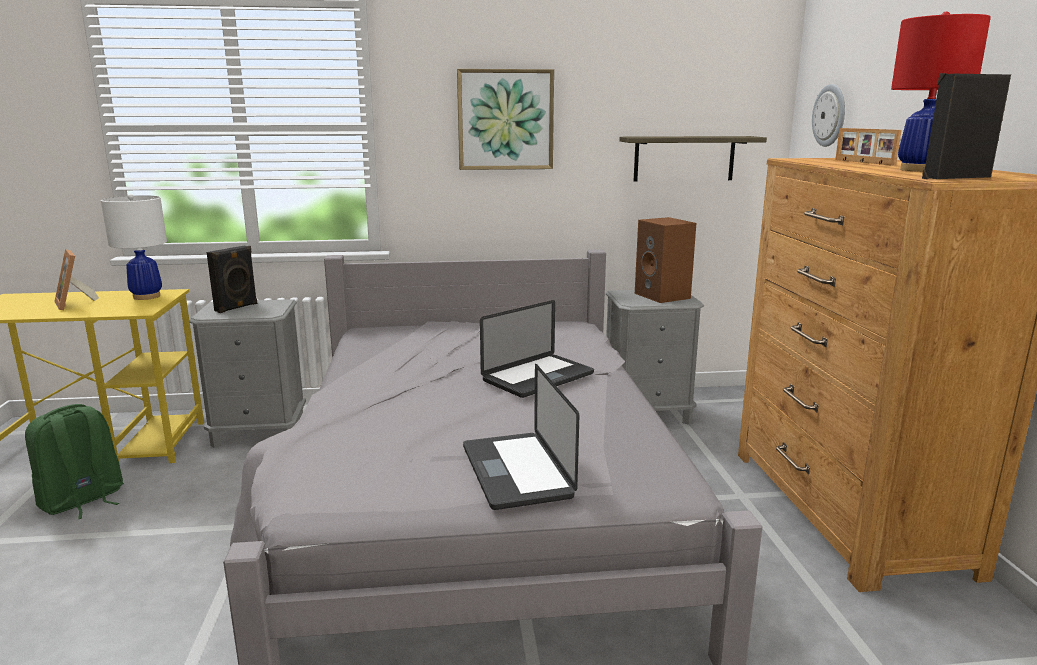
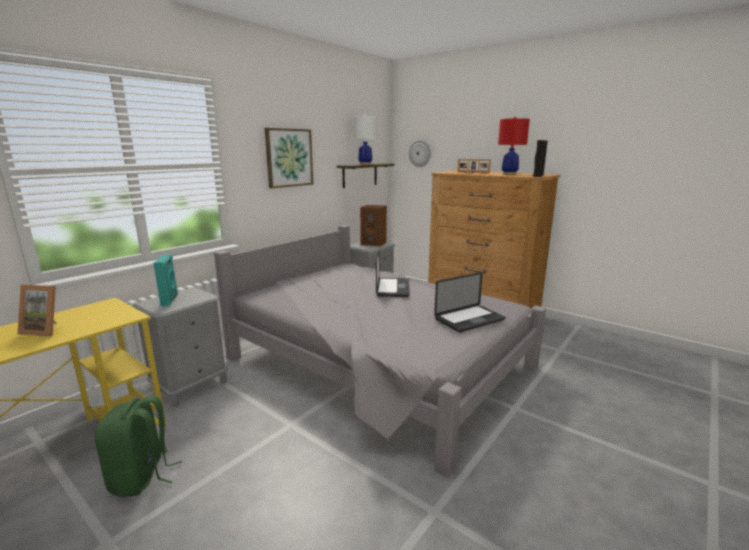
camera: 45 degrees left, 0 degrees up
white table lamp [101,194,167,300] -> white table lamp moved to [353,115,377,165]
black speaker [206,246,257,313] -> turquoise speaker [153,254,178,306]
laptop [463,364,579,510] -> laptop turned 60 degrees counterclockwise [434,272,505,333]

